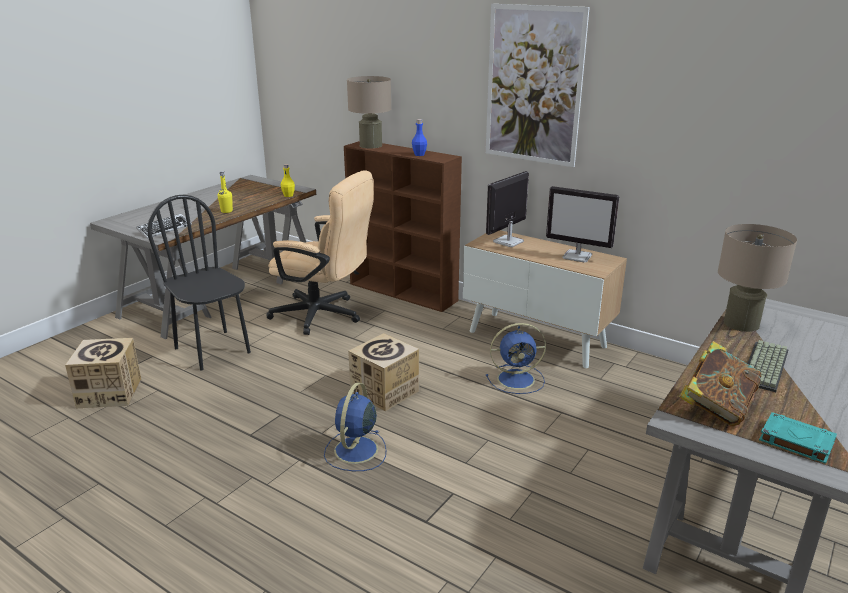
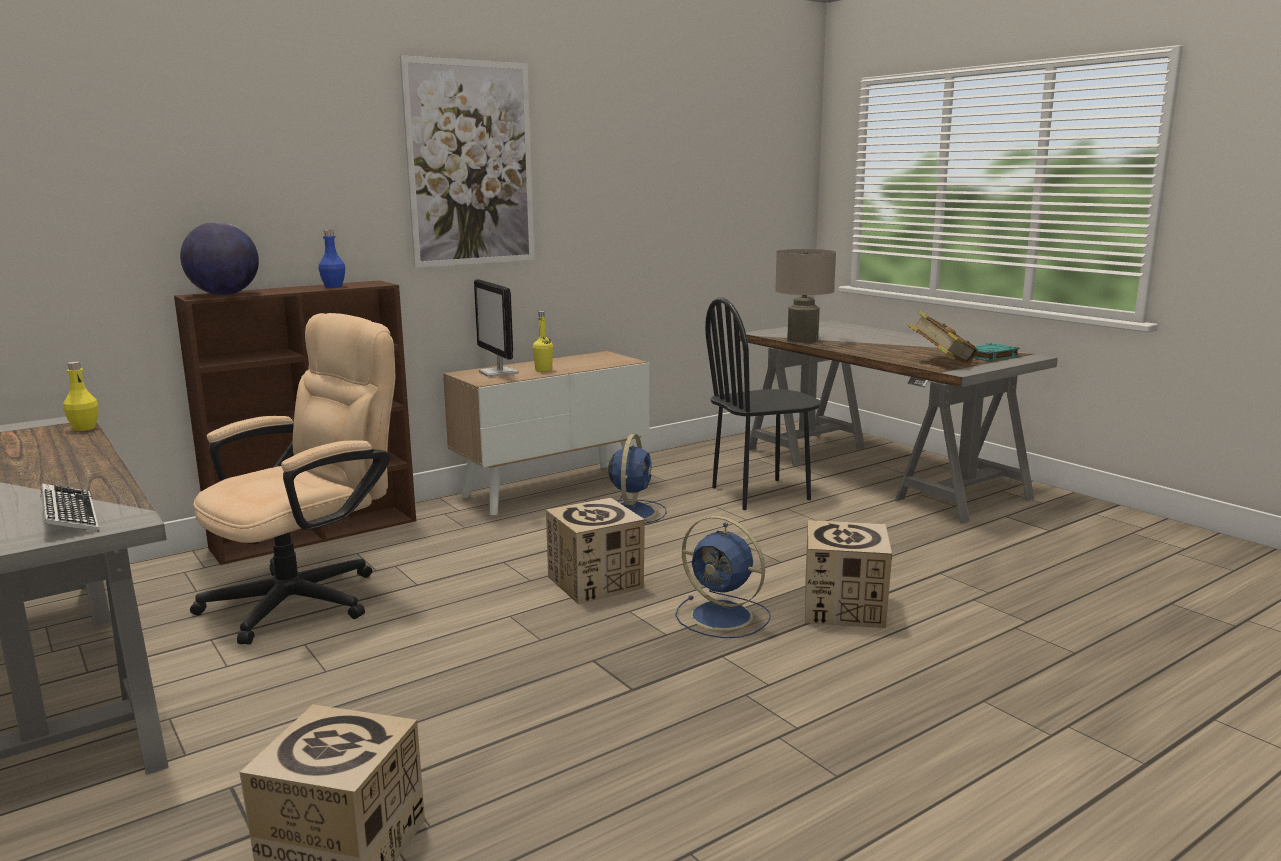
camera: 70 degrees left, 10 degrees down
black chair [147,195,251,370] -> black chair moved to [705,297,821,510]
yellow bottle [218,171,233,213] -> yellow bottle moved to [533,311,553,372]
beige table lamp [347,76,391,149] -> globe [180,222,259,295]
monitor [546,186,619,262] -> none
keyboard [747,340,789,392] -> none
none -> cardboard box [805,520,892,628]

